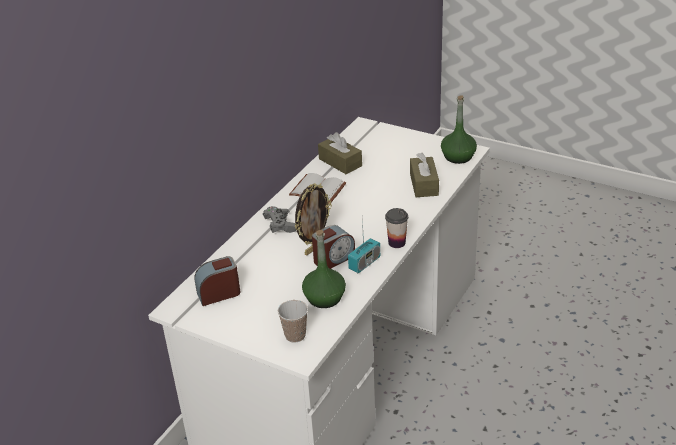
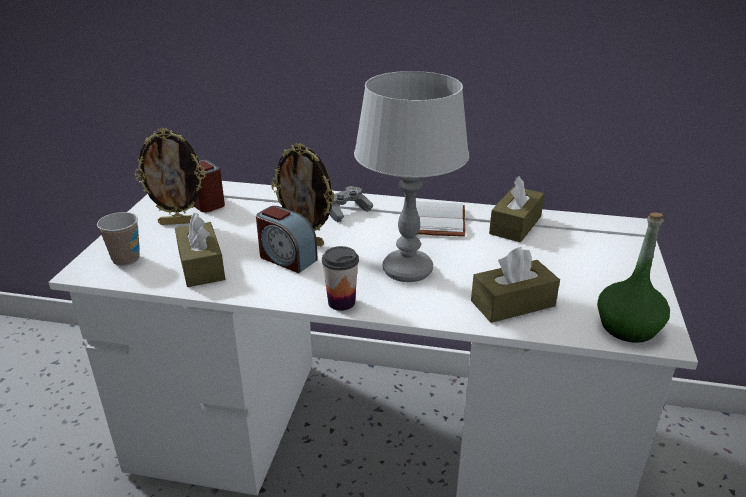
camera: 70 degrees right, 5 degrees down
green bottle [302,230,346,308] -> brown tissue box [175,213,225,287]
radio [348,217,380,273] -> none
none -> picture frame [134,128,206,225]
none -> grey table lamp [354,71,469,282]

